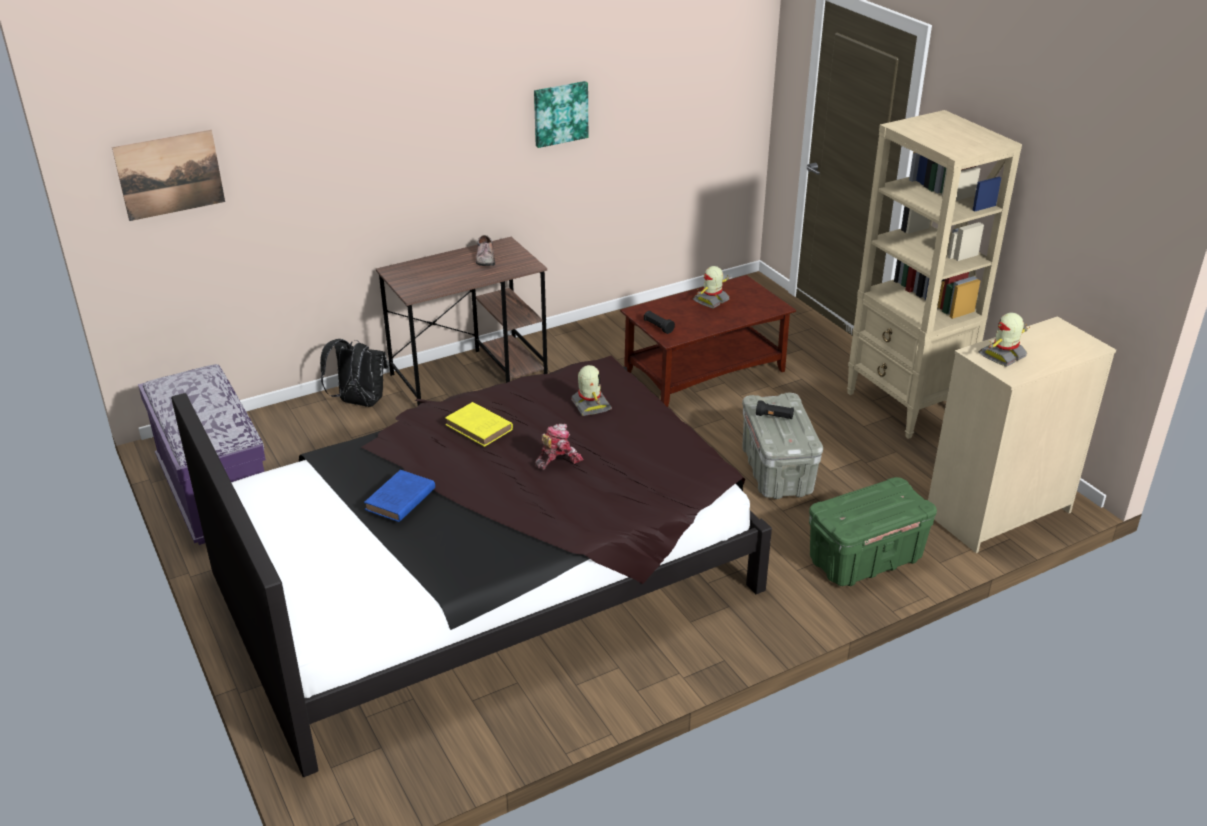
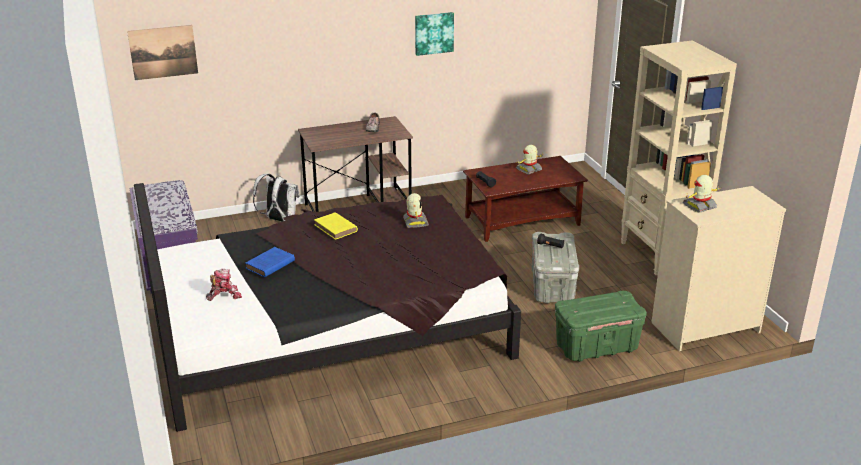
camera: 10 degrees right, 5 degrees down
black backpack [320,339,388,407] -> white backpack [253,174,300,222]
toy robot [535,424,583,470] -> toy robot moved to [206,269,242,301]

